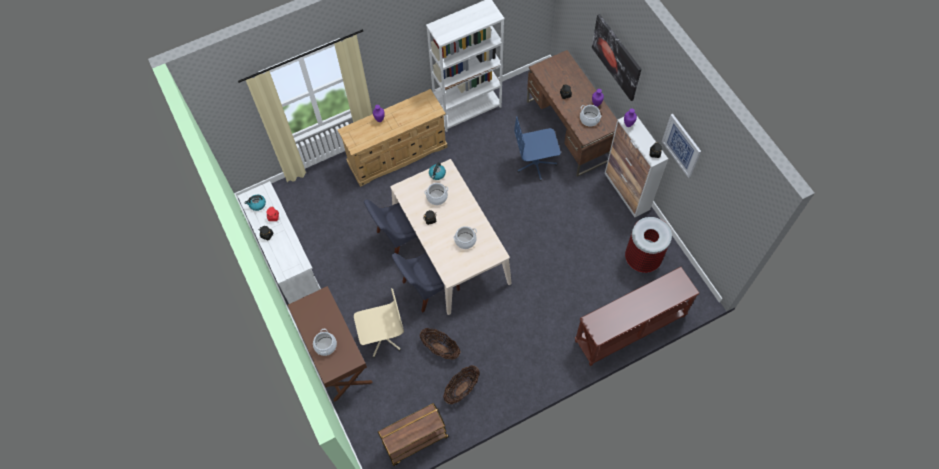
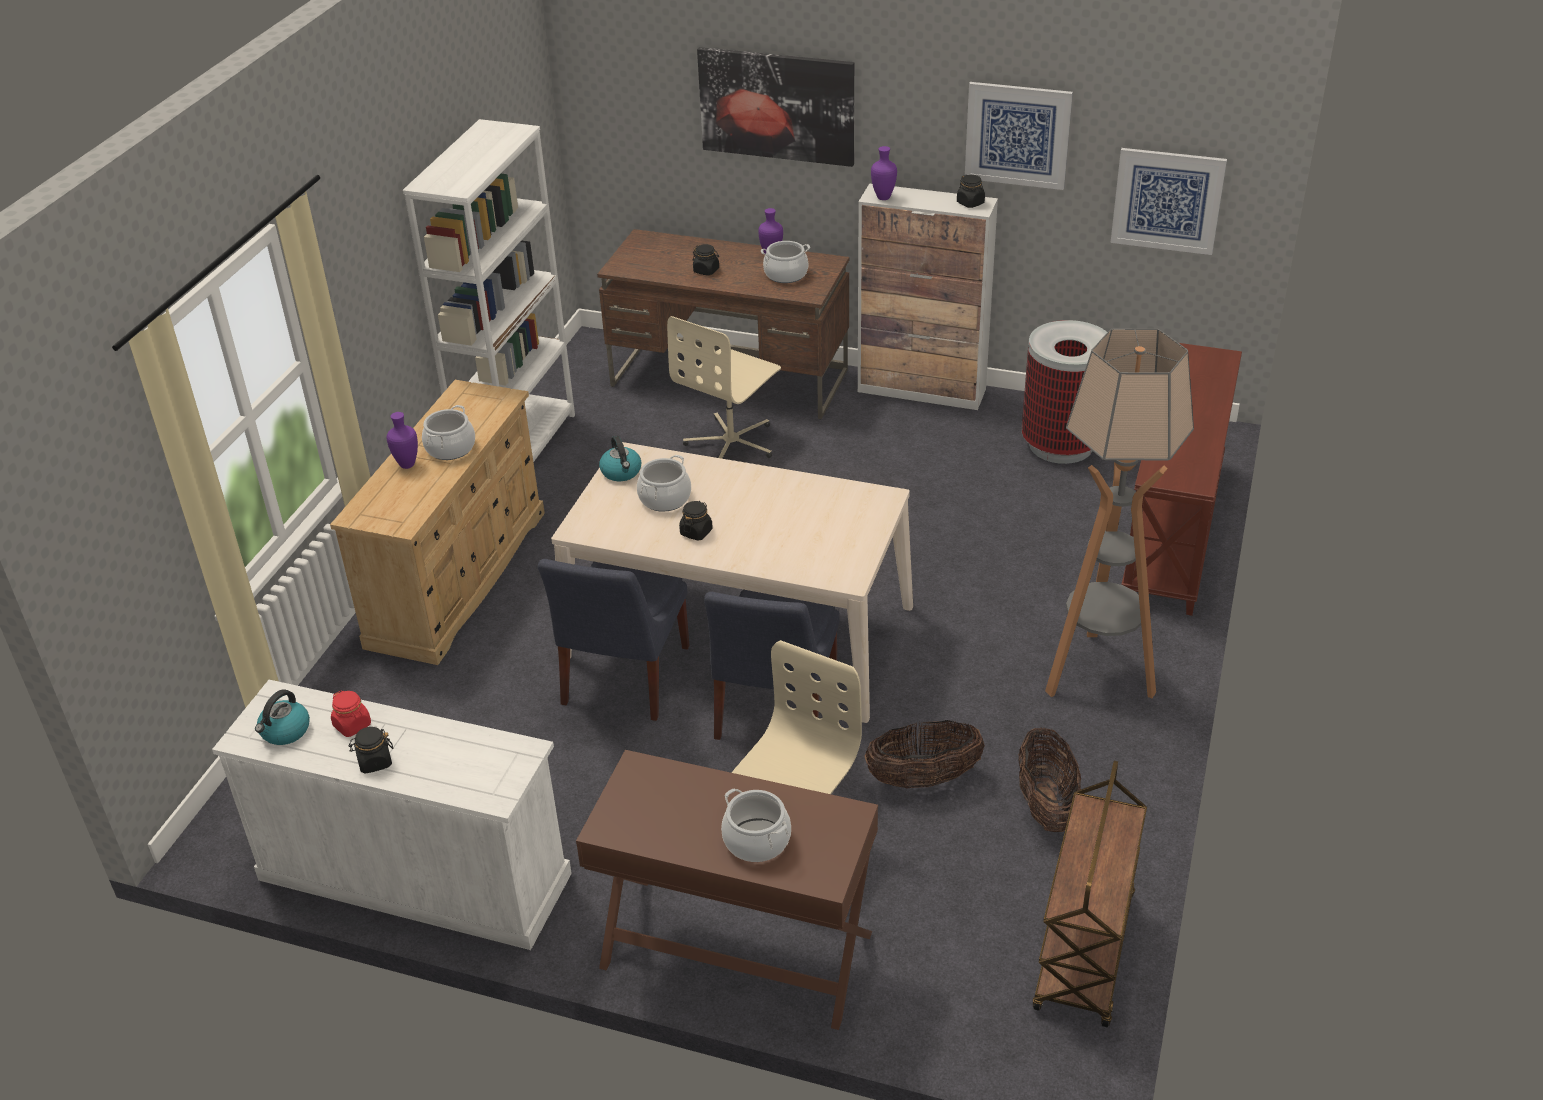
camera: 45 degrees left, 25 degrees down
cooking pot [453,226,477,249] -> cooking pot moved to [422,405,475,460]
blue office chair [514,116,561,181] -> beige office chair [667,316,781,459]
none -> floor lamp [1045,329,1194,698]
none -> picture [1110,148,1227,255]

